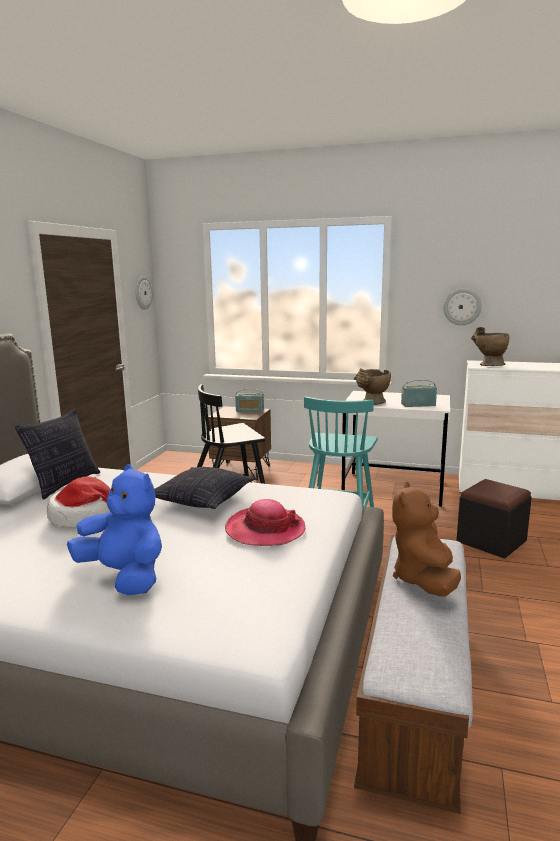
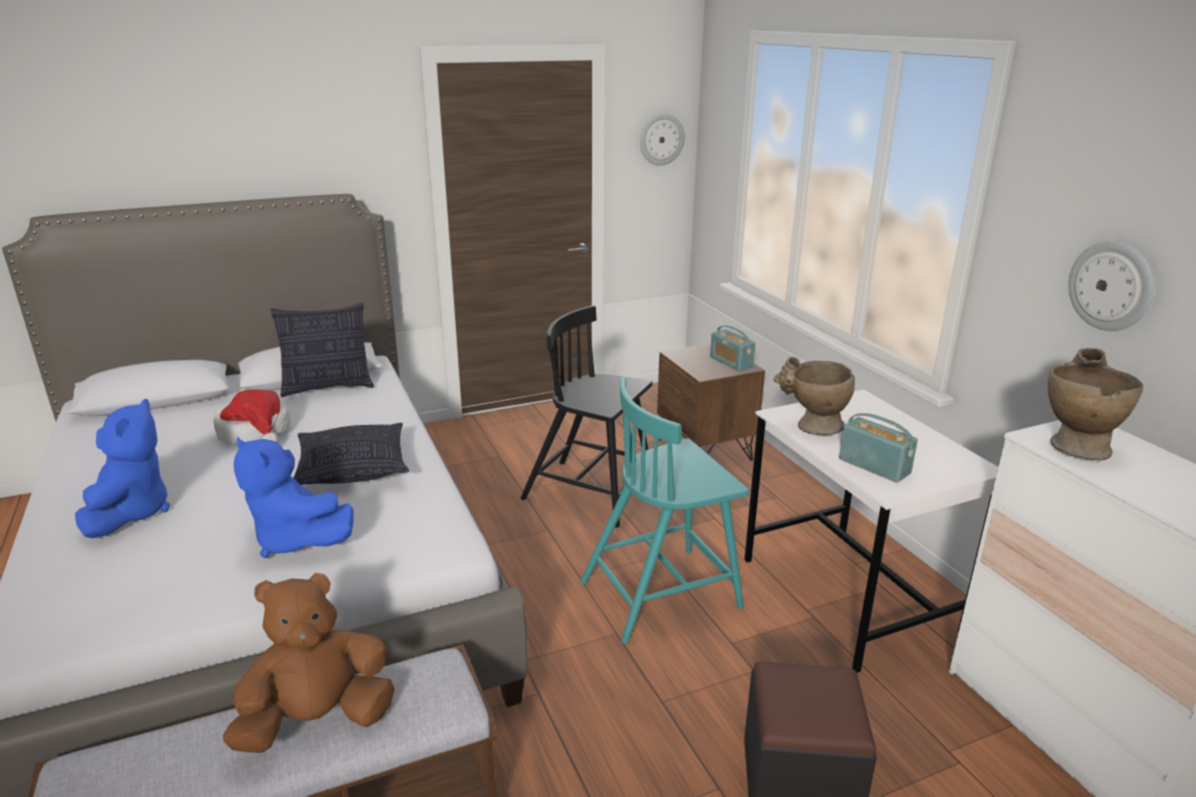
camera: 50 degrees right, 10 degrees up
hat [225,499,306,546] -> blue plush toy [234,437,354,558]

